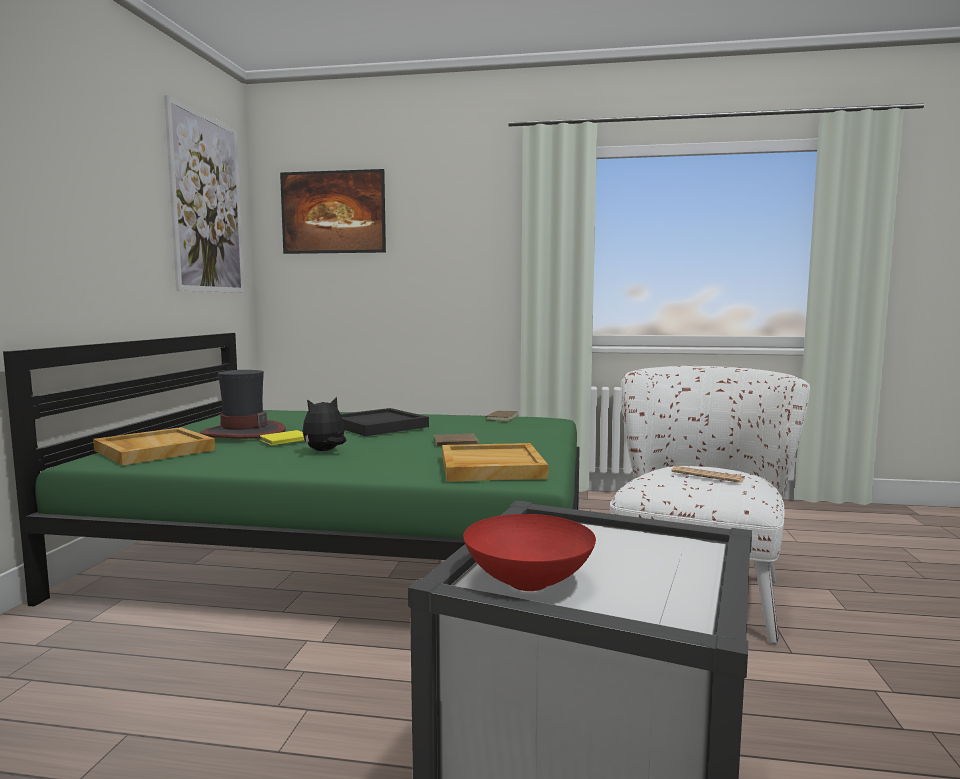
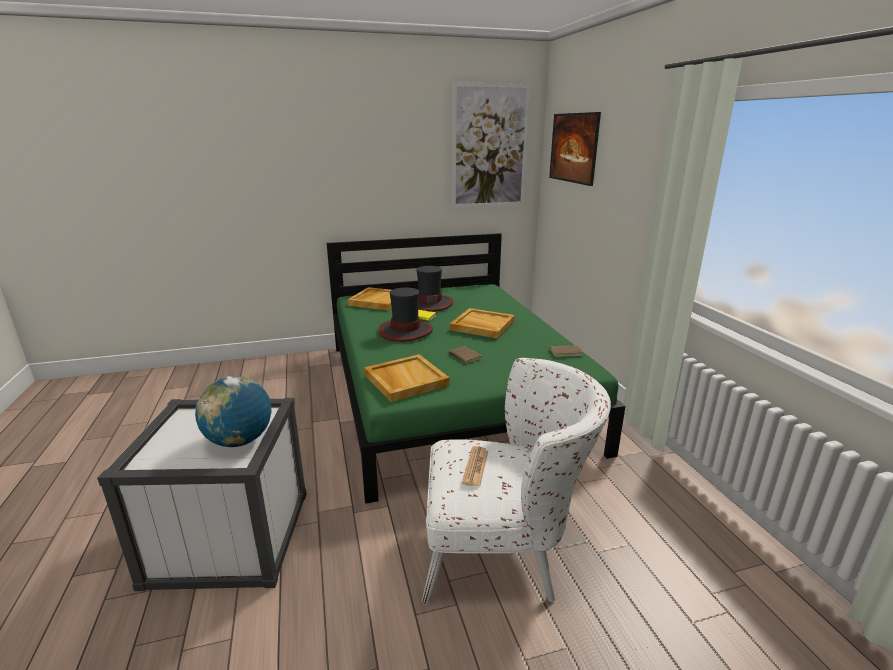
camera: 65 degrees right, 15 degrees up
plush toy [302,397,347,451] -> hat [378,288,433,342]
black tray [341,408,429,436] -> beige tray [450,308,515,339]
red bowl [463,514,596,591] -> none
none -> globe [195,376,271,447]

